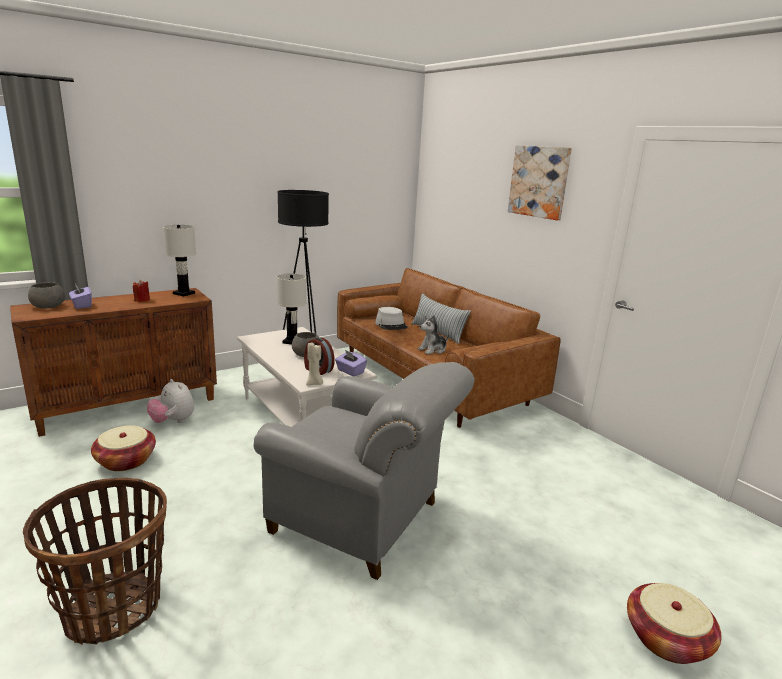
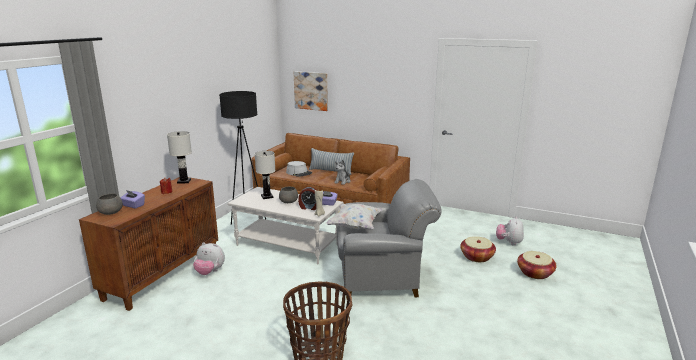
camera: 30 degrees left, 0 degrees up
basket [91,425,156,471] -> basket moved to [460,236,496,262]
picture [508,145,572,220] -> picture moved to [294,71,328,111]
none -> white pillow [326,204,384,230]
none -> plush toy [496,217,524,246]

